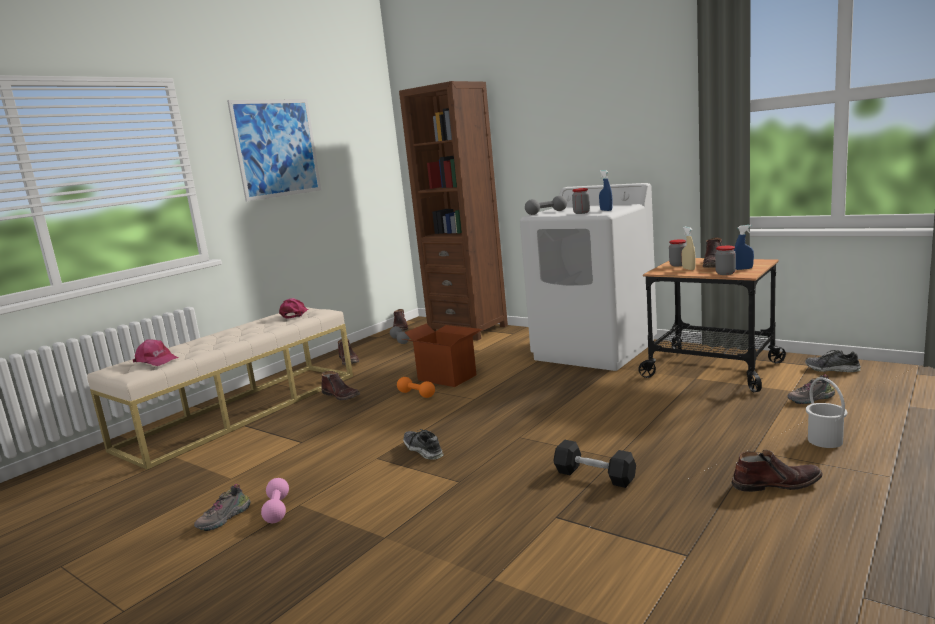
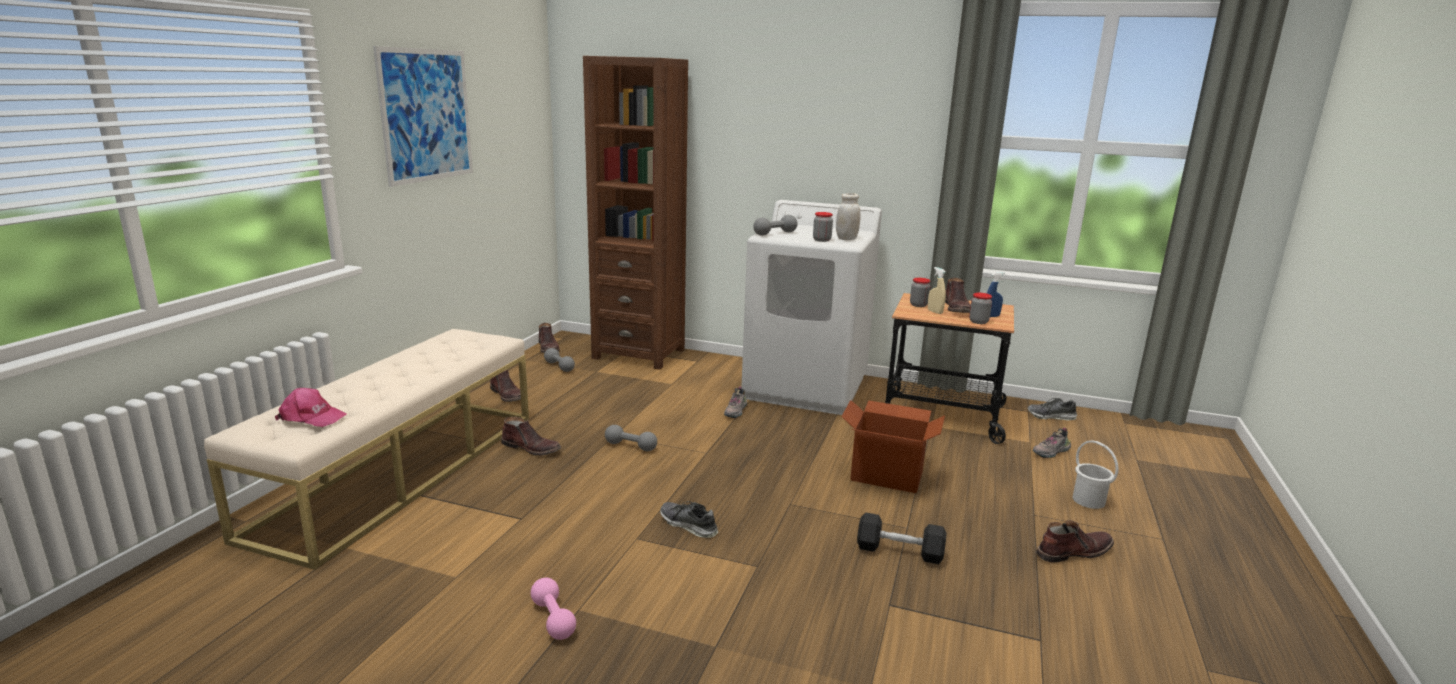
camera: 20 degrees left, 5 degrees up
shoe [194,484,251,531] -> shoe moved to [724,386,747,418]
pink cap [279,298,308,319] -> none
orange dumbbell [397,377,435,398] -> grey dumbbell [605,425,657,451]
cardboard box [403,323,482,387] -> cardboard box moved to [841,400,945,493]
blue spray bottle [599,170,613,211] -> white jar [836,193,860,240]

